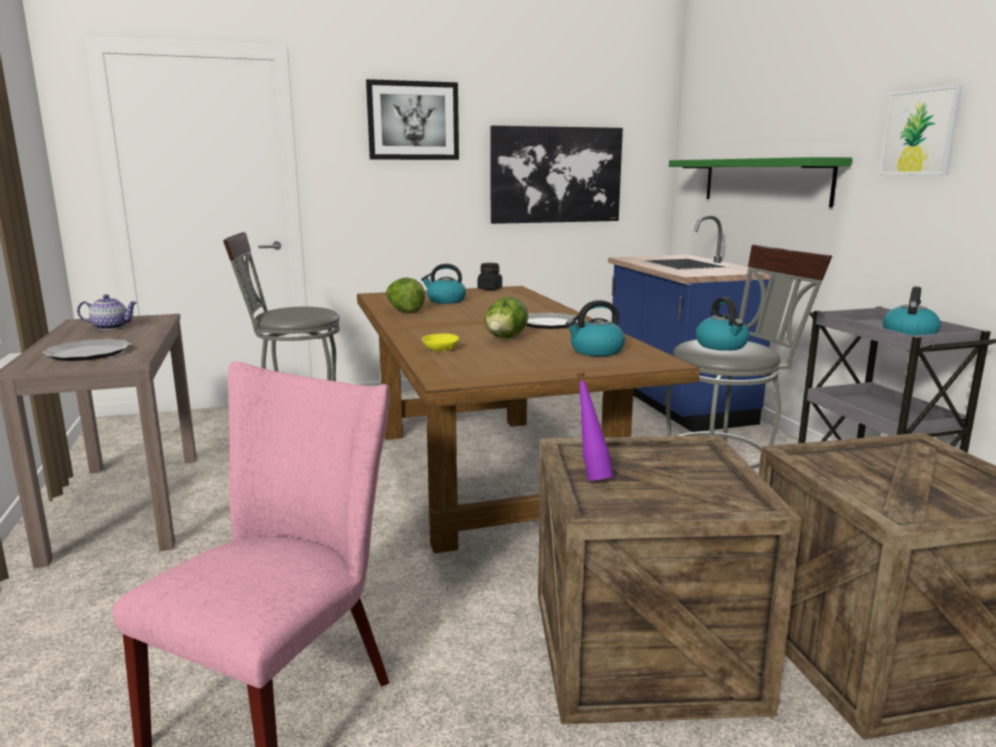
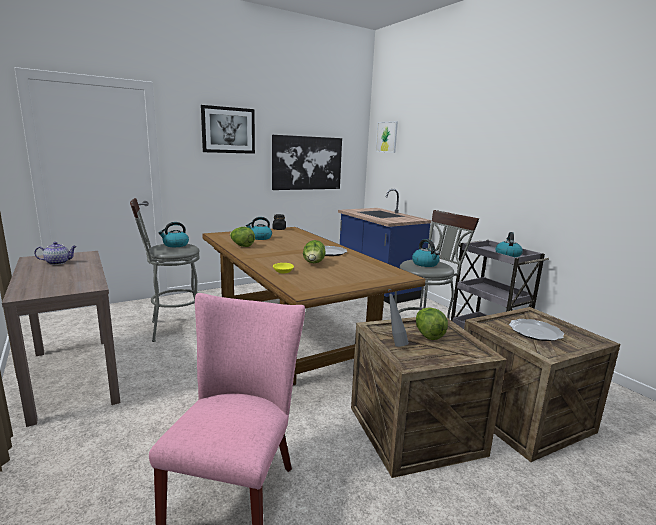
camera: 15 degrees left, 0 degrees up
plate [42,339,131,361] -> plate moved to [509,319,564,341]
kettle [566,300,625,356] -> kettle moved to [158,222,189,247]
purple bottle [577,373,614,481] -> grey bottle [388,289,409,347]
green shelf [669,157,852,207] -> none
picture [879,85,963,175] -> picture moved to [376,121,398,153]
none -> lettuce [416,307,448,340]

